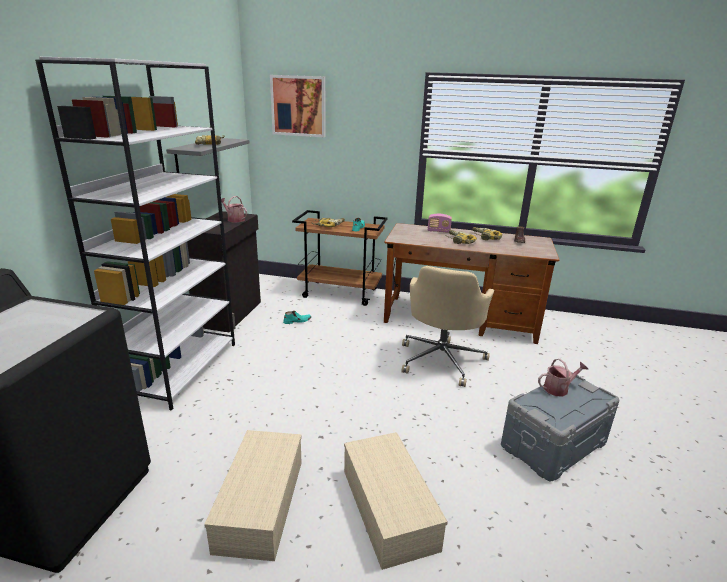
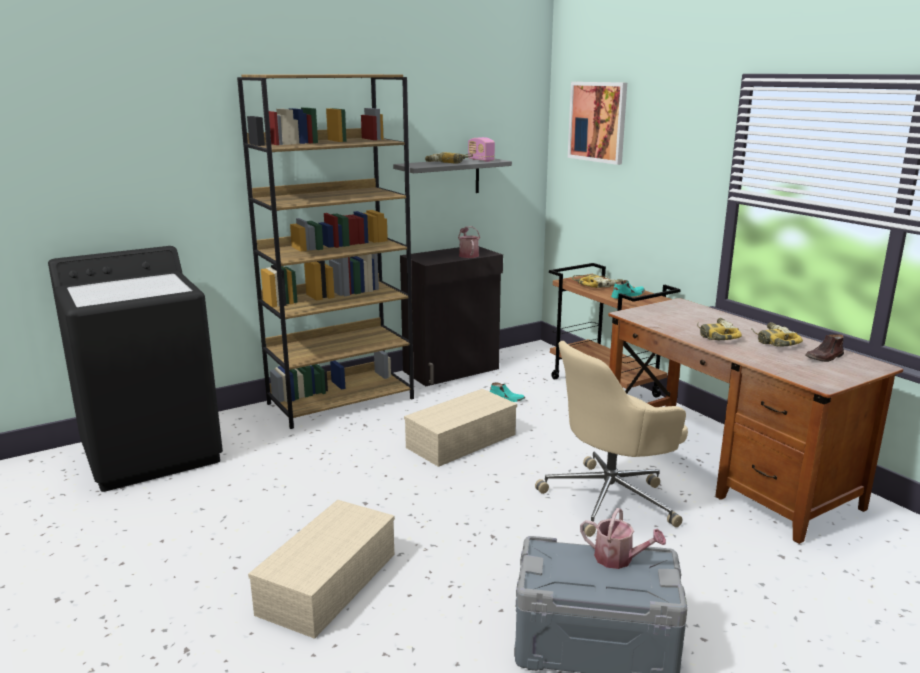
camera: 45 degrees right, 5 degrees down
white bookcase [35,57,235,411] -> brown bookcase [237,74,414,429]
beige storage box [204,430,302,561] -> beige storage box moved to [404,389,517,467]
radio [428,214,452,233] -> radio moved to [468,137,495,162]

